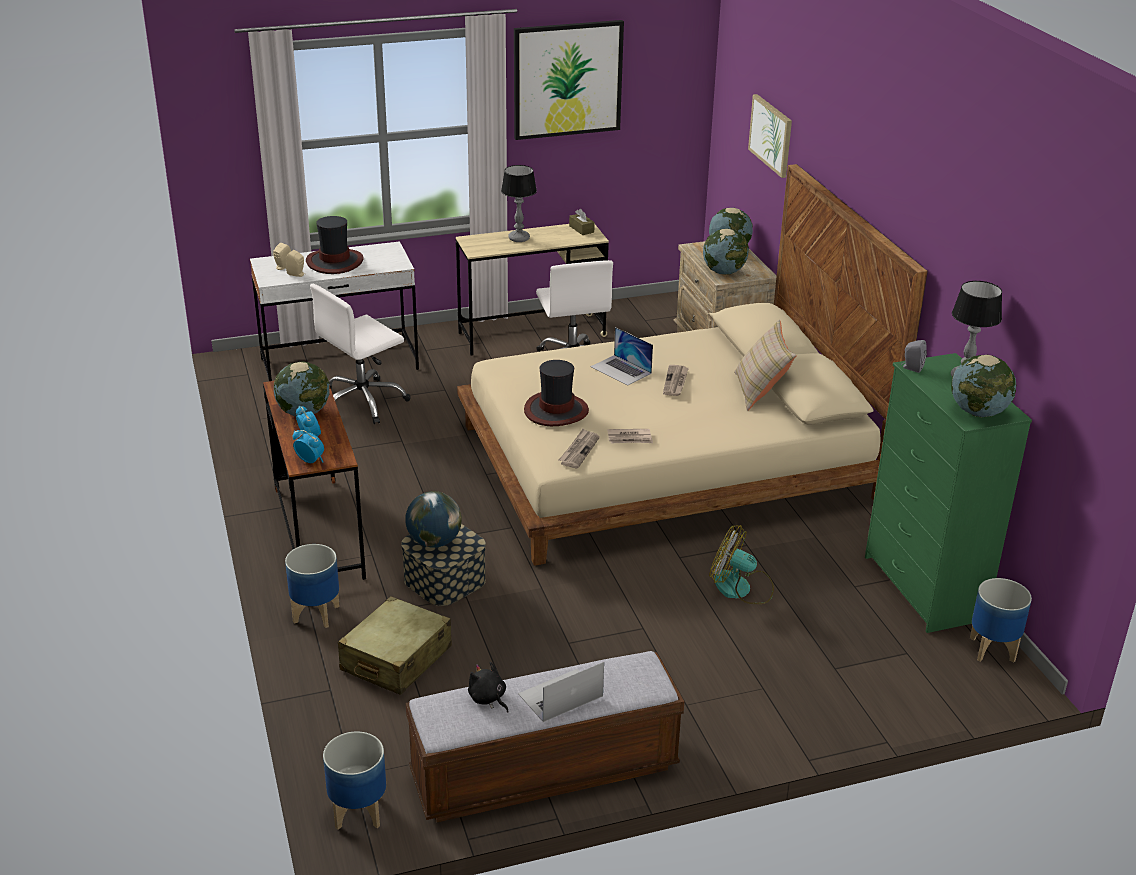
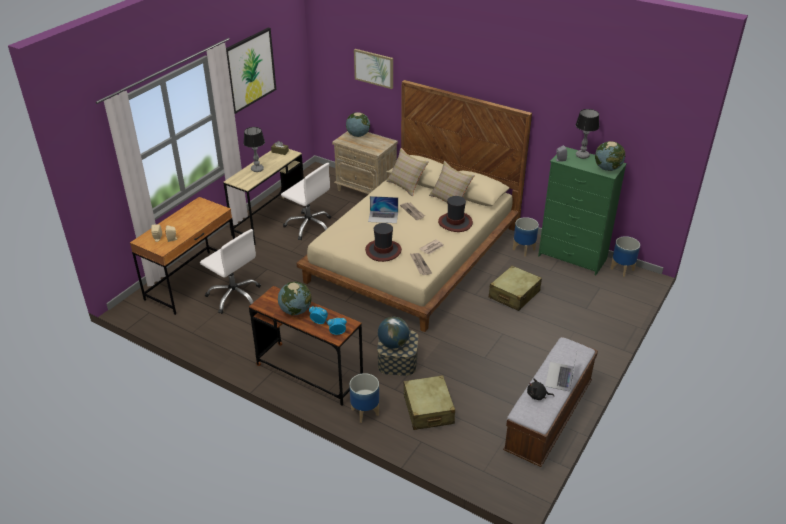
camera: 40 degrees left, 5 degrees up
white desk [250,241,419,381] -> brown desk [130,197,235,315]
hat [306,216,364,274] -> hat moved to [438,196,473,232]
white office chair [310,284,411,424] -> white office chair turned 60 degrees counterclockwise [200,229,261,314]
planter [323,731,386,830] -> planter moved to [513,217,539,257]
globe [703,229,749,275] -> none
fan [709,525,774,604] -> beige suitcase [489,266,542,311]
none -> beige pillow [386,148,429,197]

